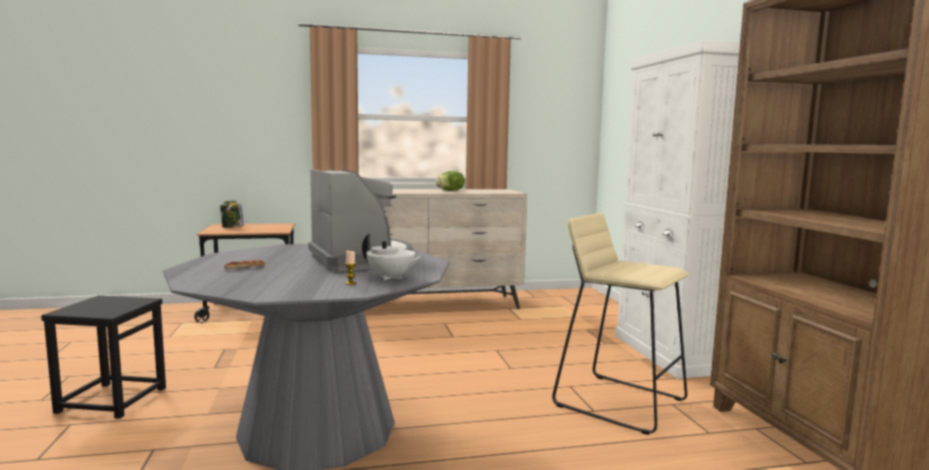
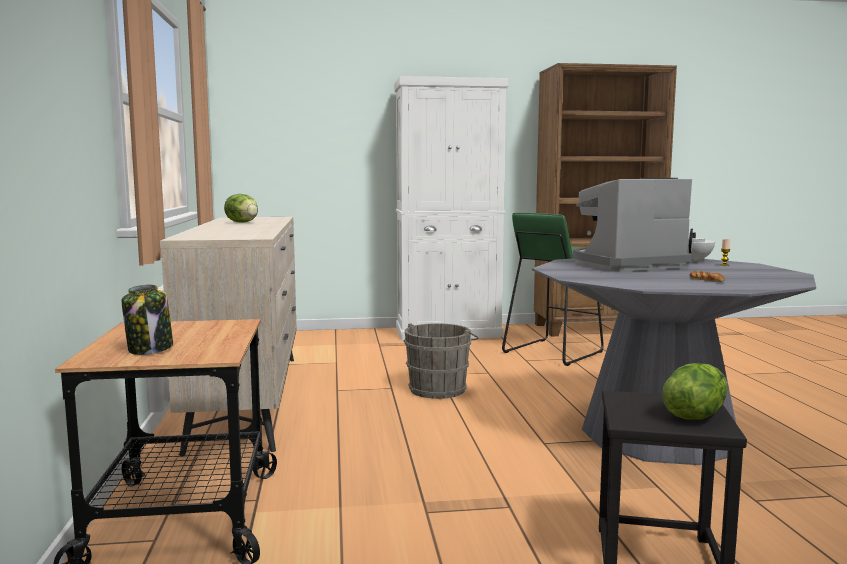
camera: 85 degrees left, 0 degrees up
beige stool [552,213,689,435] -> green stool [502,213,604,366]
none -> grey bucket [404,323,478,399]
none -> lettuce [662,363,727,420]

